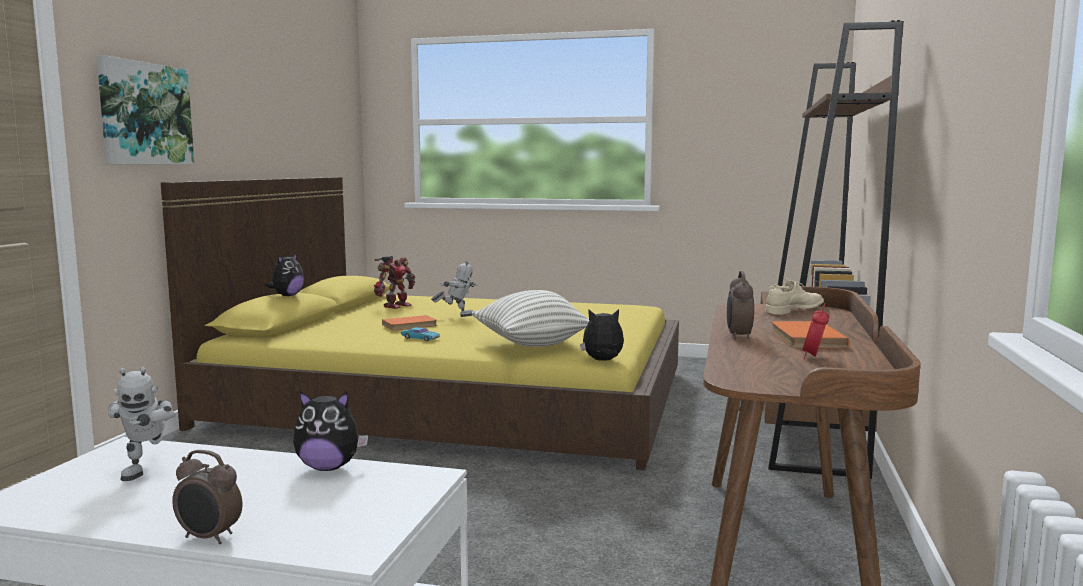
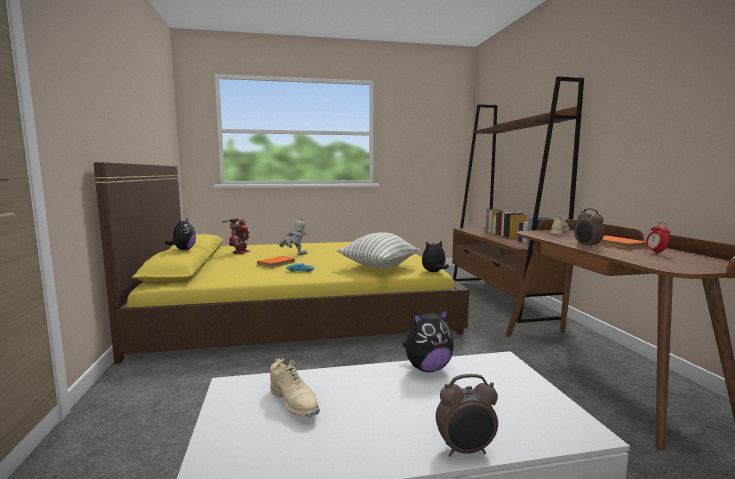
camera: 25 degrees left, 0 degrees up
picture [97,55,194,164] -> none
toy robot [108,367,175,481] -> beige shoe [270,358,320,418]

